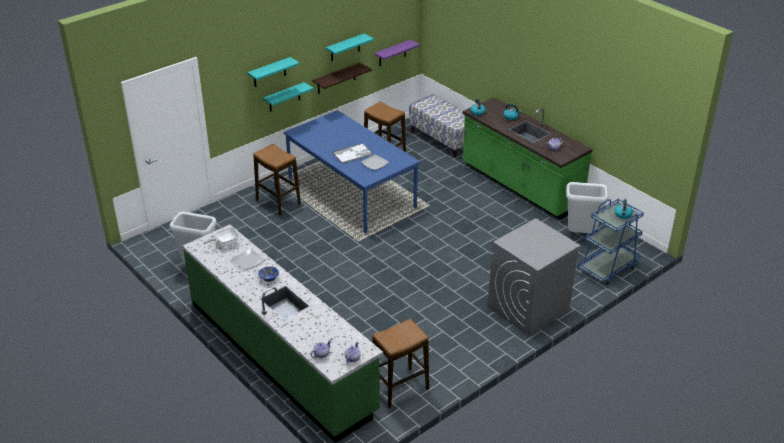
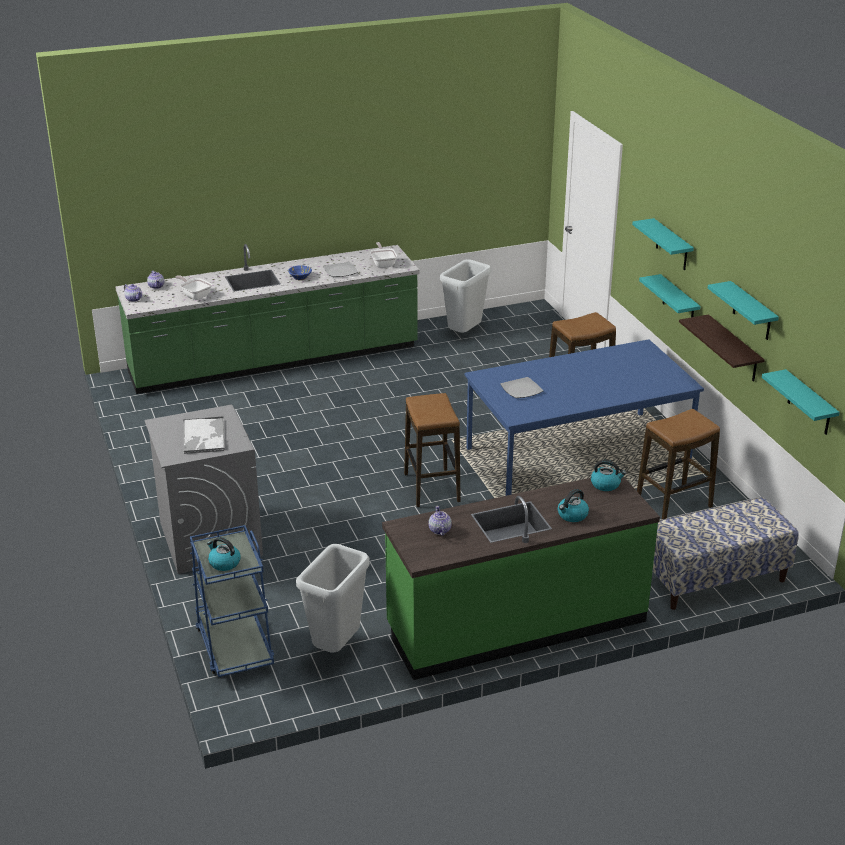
camera: 110 degrees right, 5 degrees down
tray [332,143,373,164] -> tray moved to [183,416,225,454]
stool [372,319,429,408] -> stool moved to [404,393,461,507]
purple shelf [375,40,420,66] -> turquoise shelf [762,369,840,435]
none -> frying pan [176,275,212,300]

